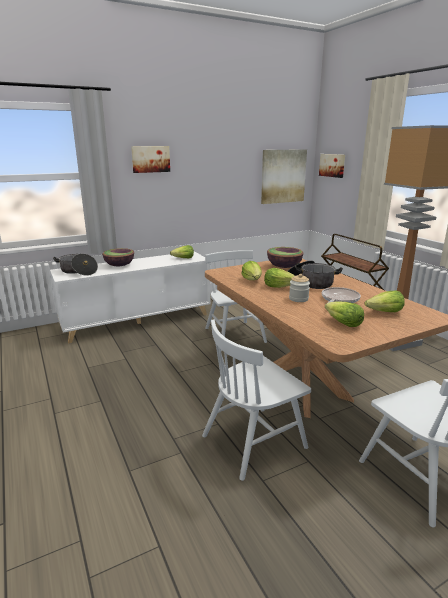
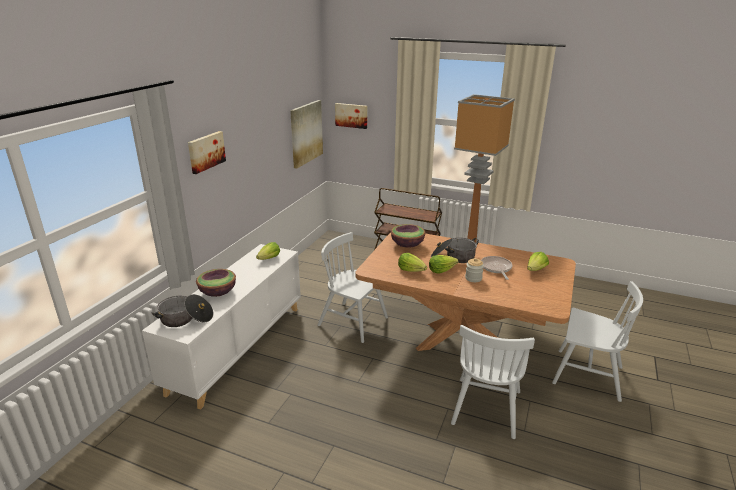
camera: 40 degrees left, 5 degrees up
lettuce [325,301,364,327] -> none

